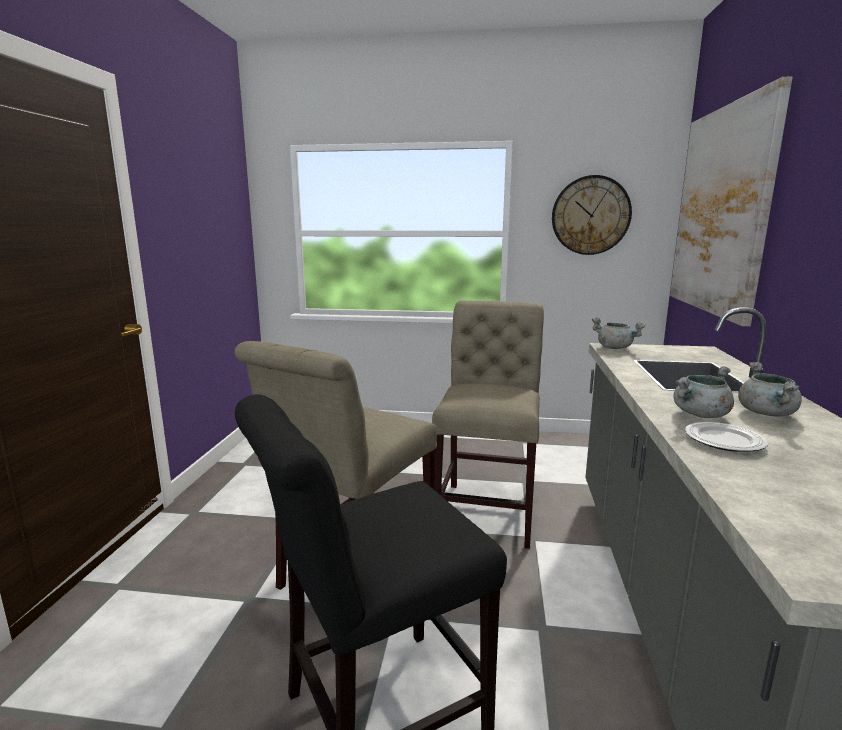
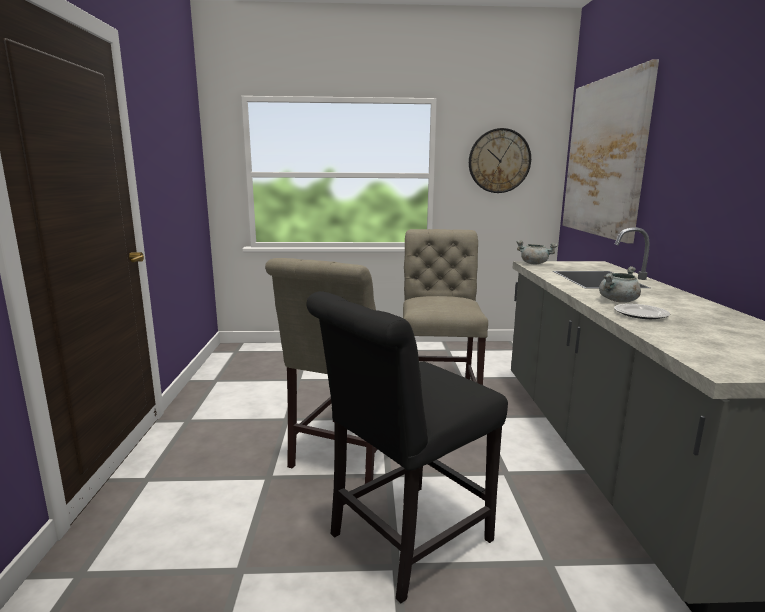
camera: 10 degrees left, 0 degrees up
grey cooking pot [738,362,802,416] -> none

